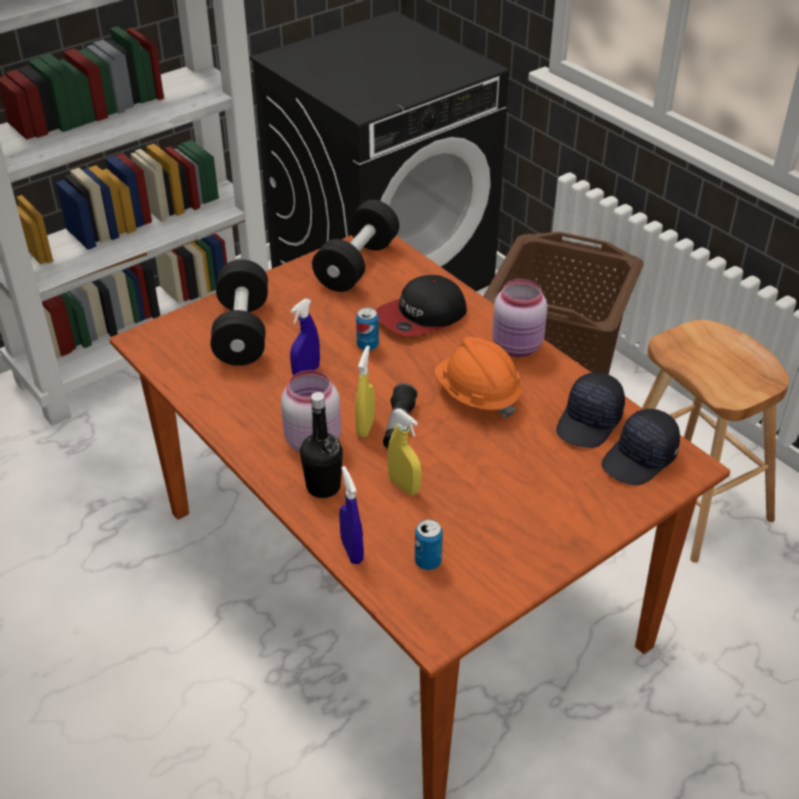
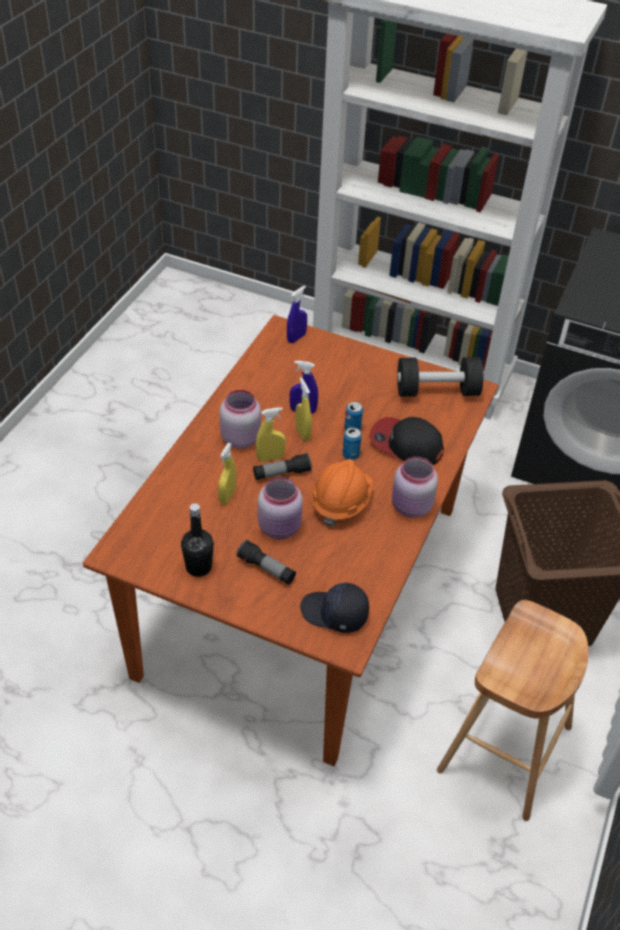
camera: 60 degrees right, 5 degrees up
black dumbbell [210,259,268,366] -> none
black bottle [300,392,343,498] -> black bottle moved to [181,503,214,577]
blue spray bottle [339,466,364,564] -> blue spray bottle moved to [287,285,307,343]
can [415,519,443,570] -> can moved to [342,427,362,460]
black cap [556,372,625,448] -> none
none -> flashlight [236,540,296,585]
none -> pink jar [258,477,303,539]
none -> yellow spray bottle [295,378,312,441]

